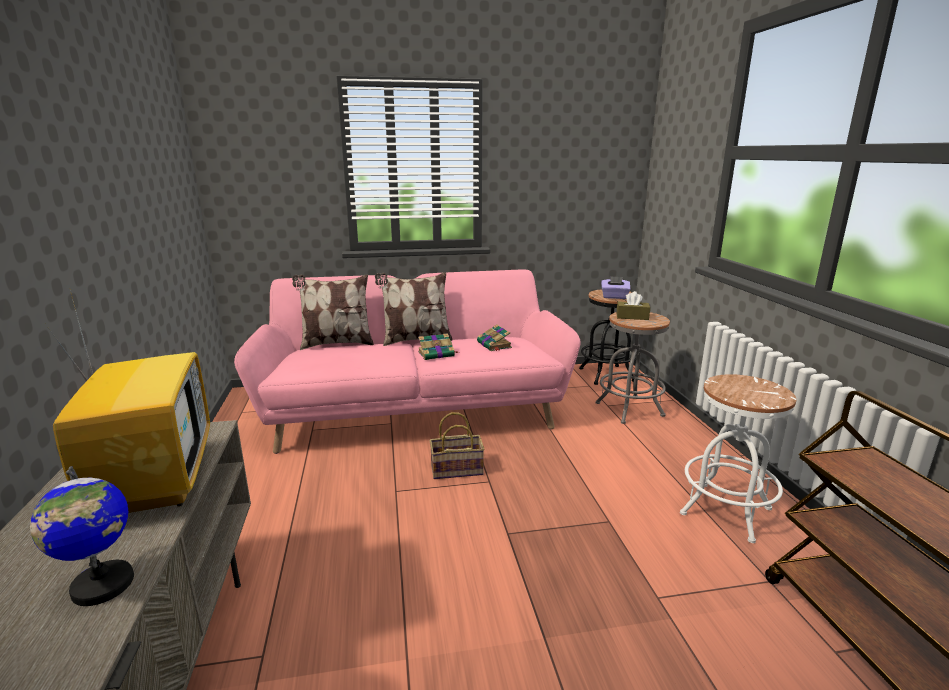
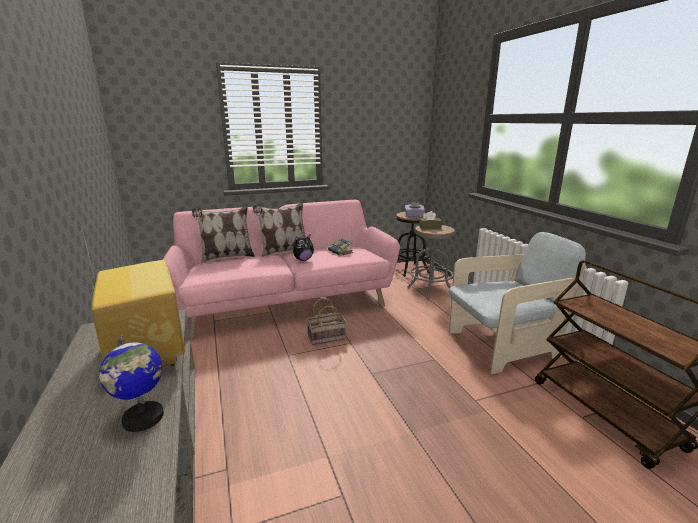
camera: 10 degrees left, 0 degrees up
book [418,333,459,360] -> plush toy [293,234,314,261]
white stool [680,374,796,543] -> beige armchair [449,232,586,374]

